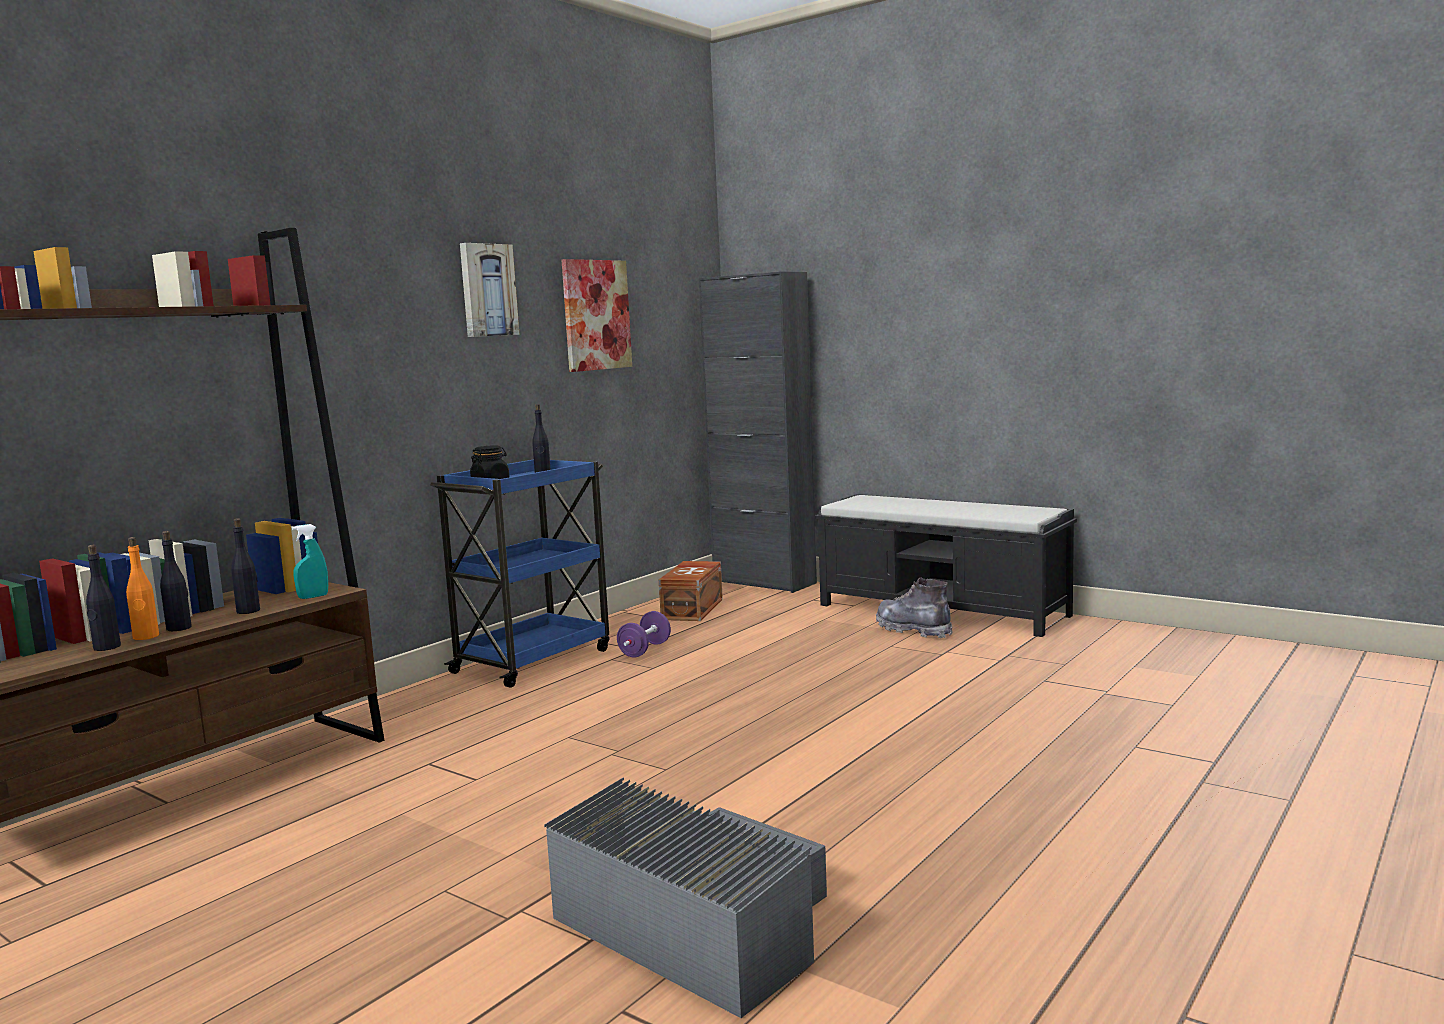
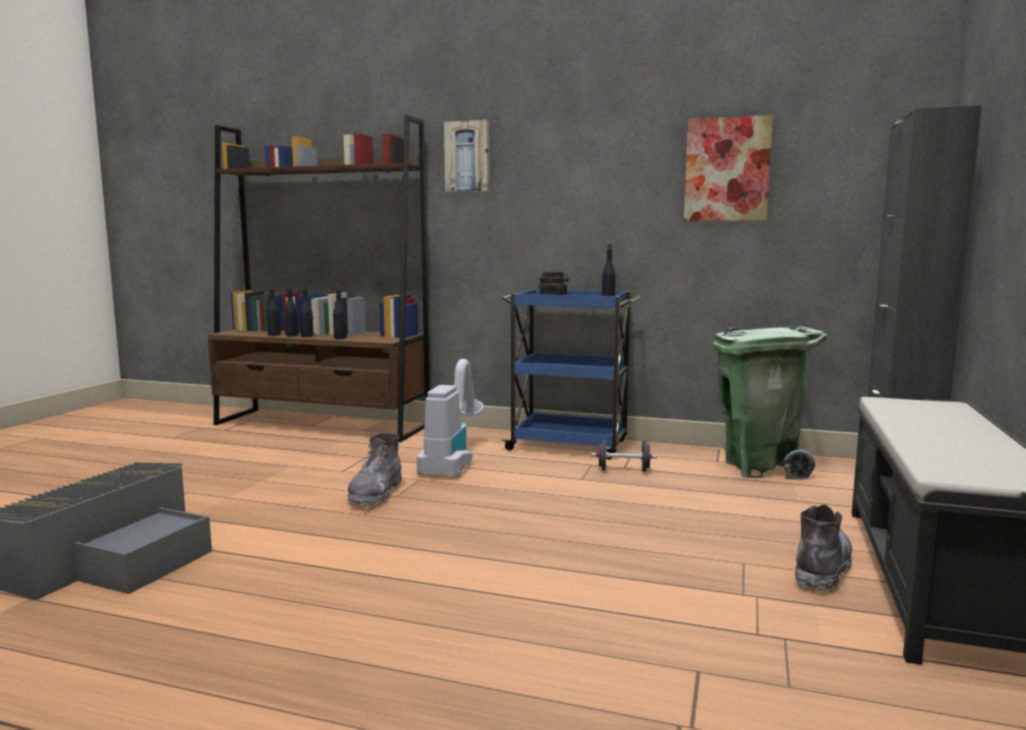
camera: 70 degrees right, 0 degrees up
orange bottle [126,537,159,640] -> black bottle [284,284,298,337]
turquoise spray bottle [292,524,328,599] -> none
picture [460,243,520,337] -> picture moved to [444,120,489,192]
purple dumbbell [617,611,671,657] -> black dumbbell [591,439,657,472]
brown storage box [659,561,723,621] -> green trash can [712,326,827,480]
none -> grey boot [347,433,402,507]
none -> vacuum cleaner [417,359,484,478]

